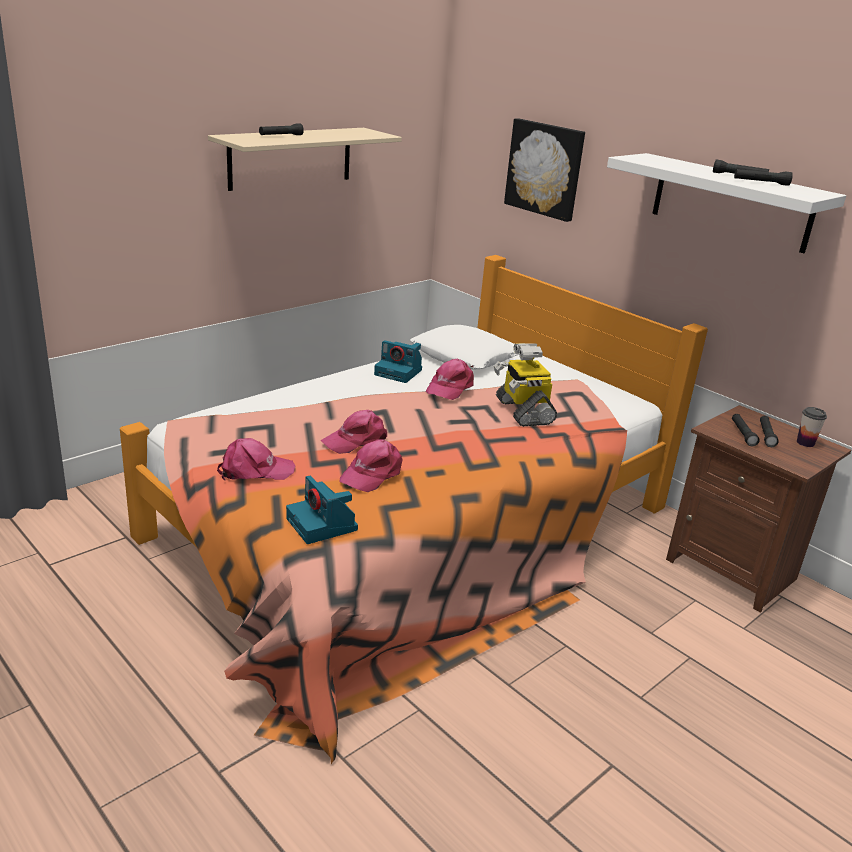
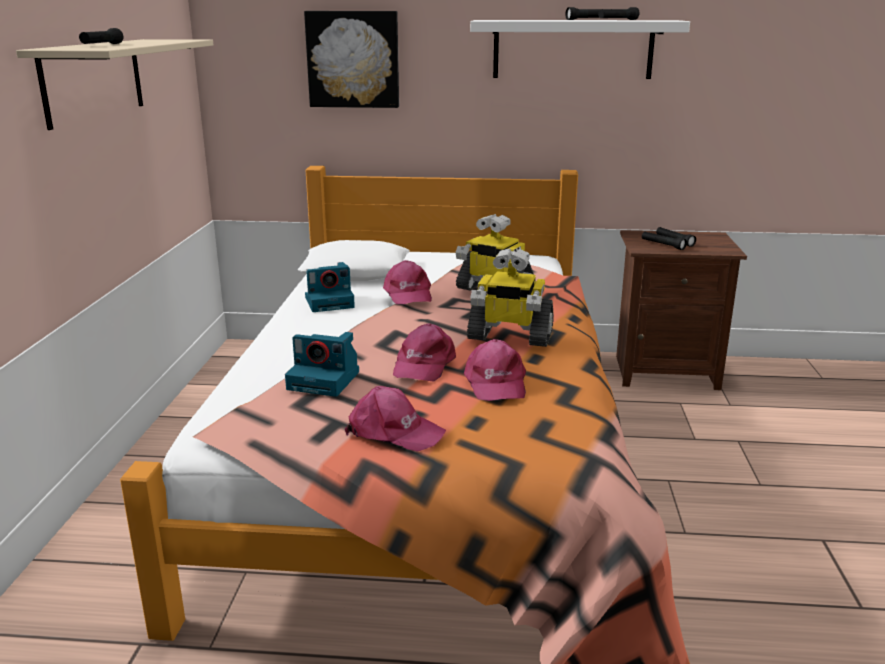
camera: 40 degrees left, 5 degrees down
pink cap [217,438,295,481] -> pink cap turned 75 degrees clockwise [345,386,446,452]
camera [286,476,358,544] -> camera moved to [285,332,359,397]
cup [797,407,827,447] -> none
none -> toy robot [467,248,554,347]

